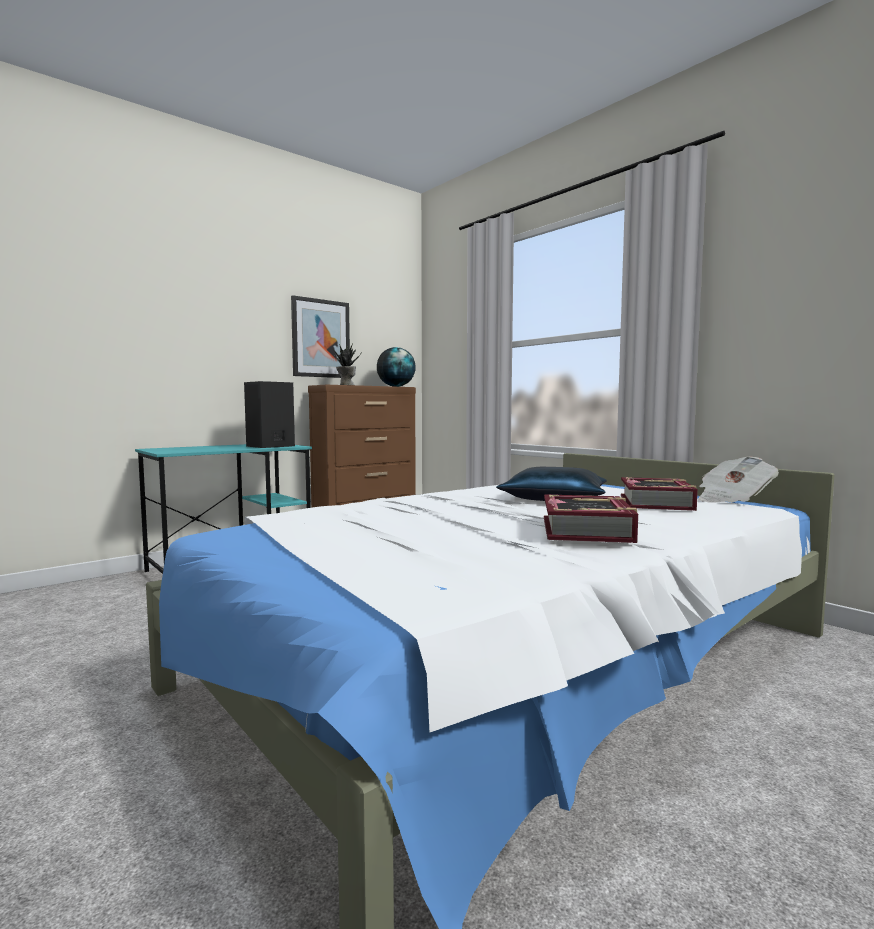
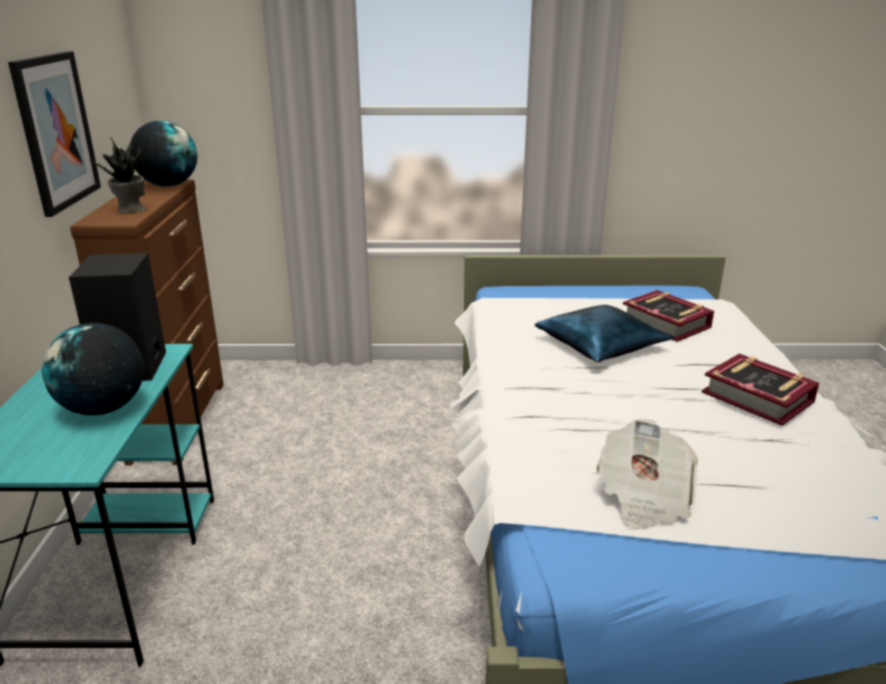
camera: 50 degrees left, 20 degrees up
newspaper [699,457,779,503] -> newspaper moved to [596,419,698,529]
none -> globe [42,323,144,415]

